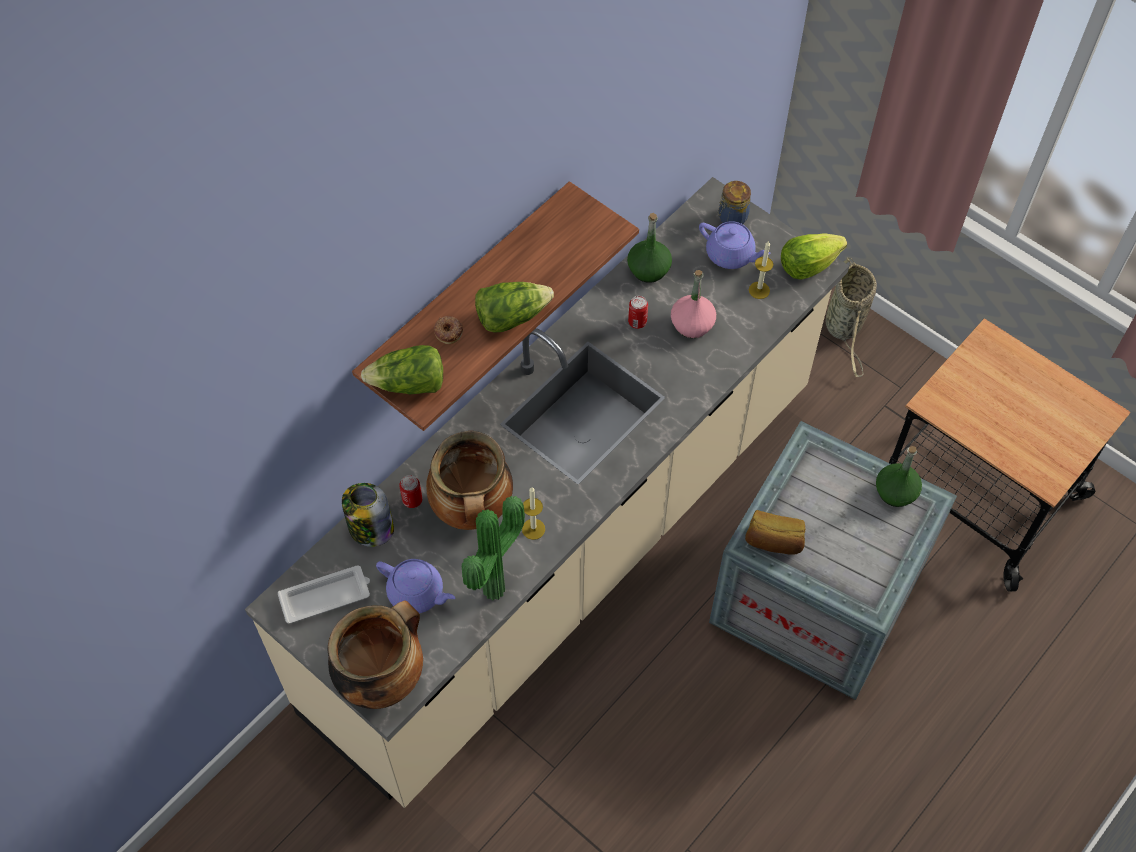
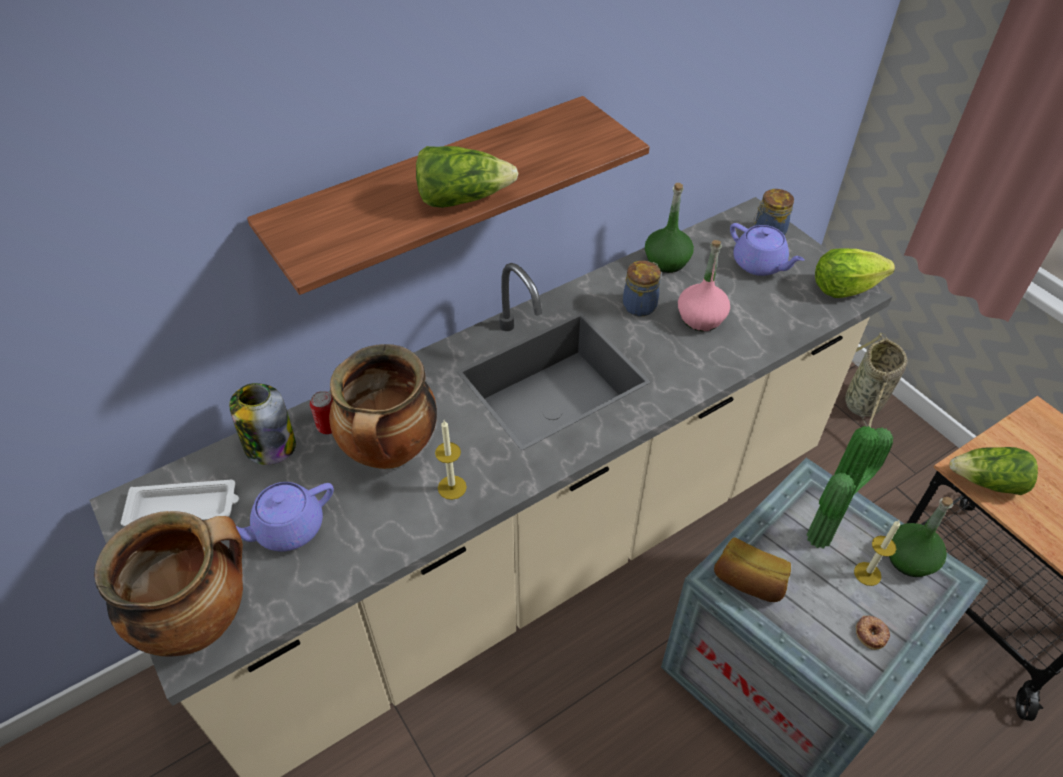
camera: 15 degrees right, 10 degrees down
lettuce [361,345,443,394] -> lettuce moved to [950,447,1038,495]
purple teapot [376,559,455,613] -> purple teapot turned 105 degrees clockwise [236,482,334,551]
donut [434,316,463,344] -> donut moved to [856,615,890,650]
potted plant [462,496,525,601] -> potted plant moved to [807,426,893,549]
can [628,296,648,329] -> jar [623,261,661,317]
candle [749,240,774,299] -> candle moved to [854,520,900,586]

